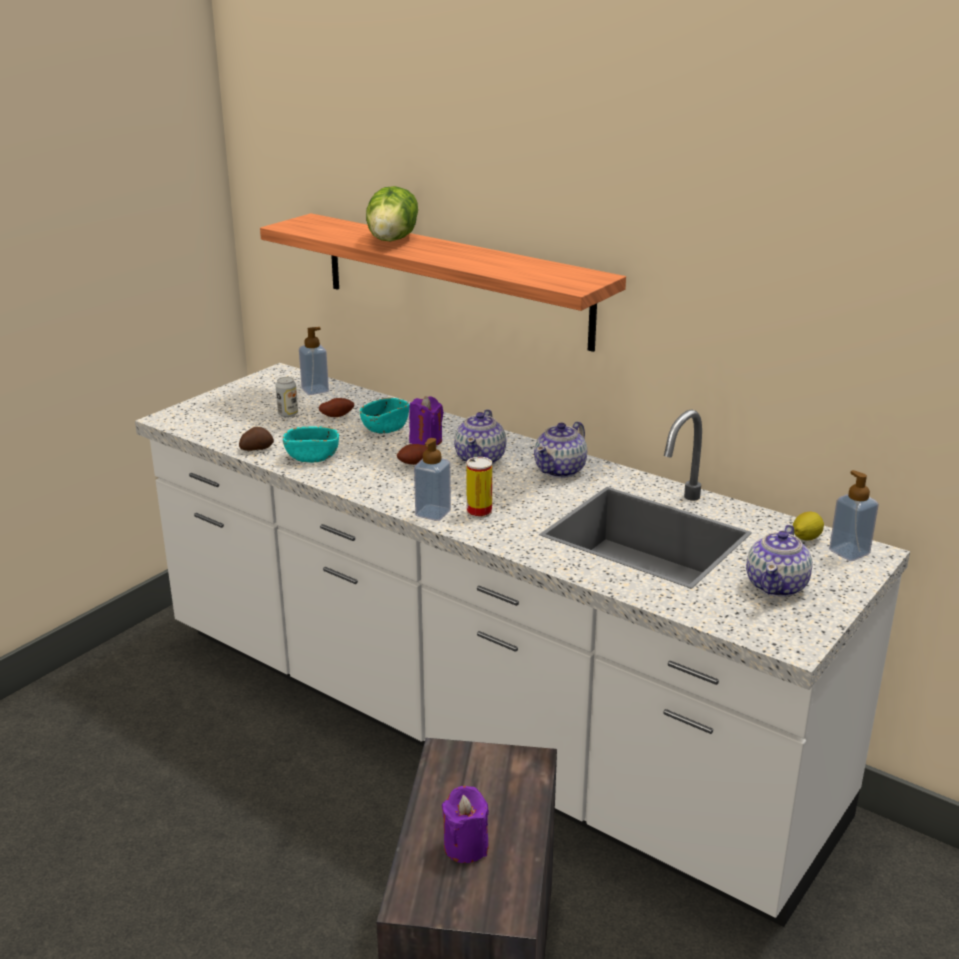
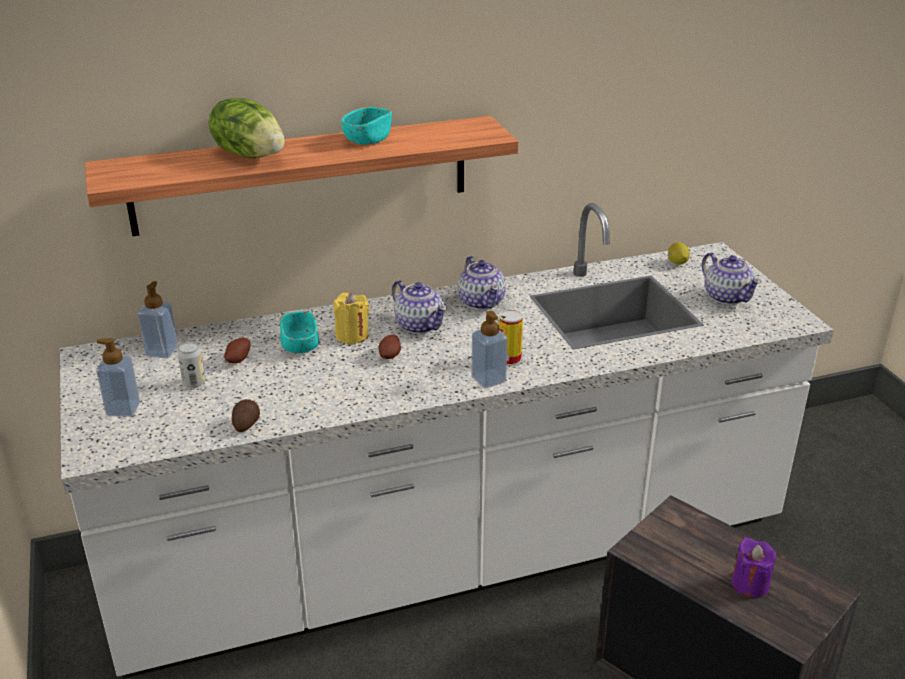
camera: 55 degrees left, 5 degrees up
turquoise bowl [283,426,339,462] -> turquoise bowl moved to [341,107,392,145]
purple candle [409,396,444,445] -> yellow candle [334,293,369,344]
soap dispenser [829,470,879,561] -> soap dispenser moved to [96,338,140,416]

